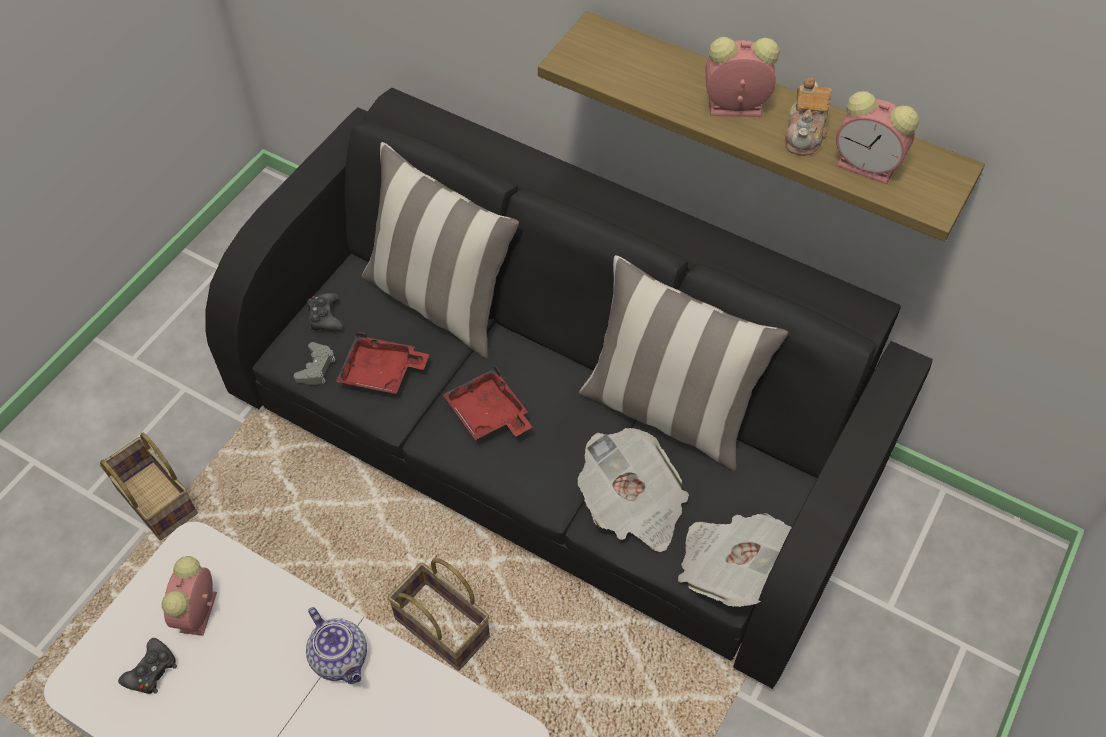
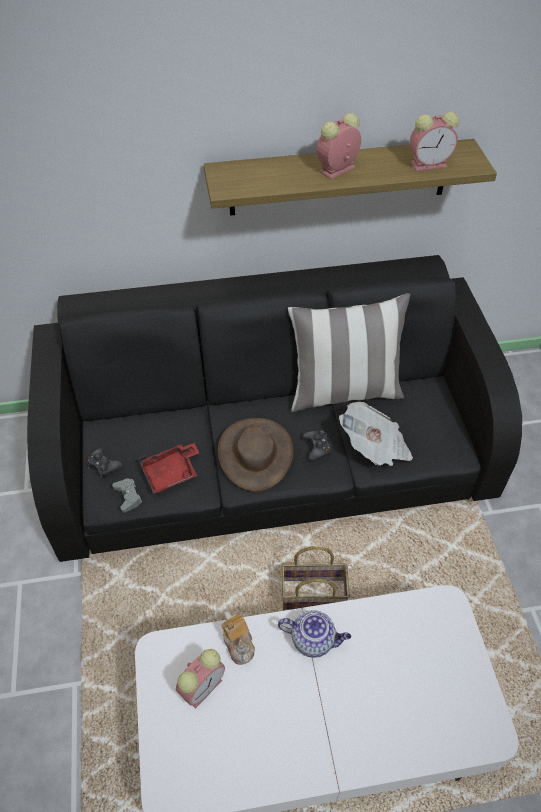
camera: 40 degrees left, 5 degrees down
basket [100,433,198,540] -> none
black game controller [118,638,177,694] -> black game controller moved to [303,430,331,461]
alarm clock [162,556,217,636] -> alarm clock turned 105 degrees counterclockwise [176,649,225,709]
pillow [362,142,519,358] -> none
red tray [443,365,532,440] -> brown hat [218,418,293,492]
newspaper [678,513,792,607] -> none
teapot [784,78,831,156] -> teapot moved to [221,612,255,665]

